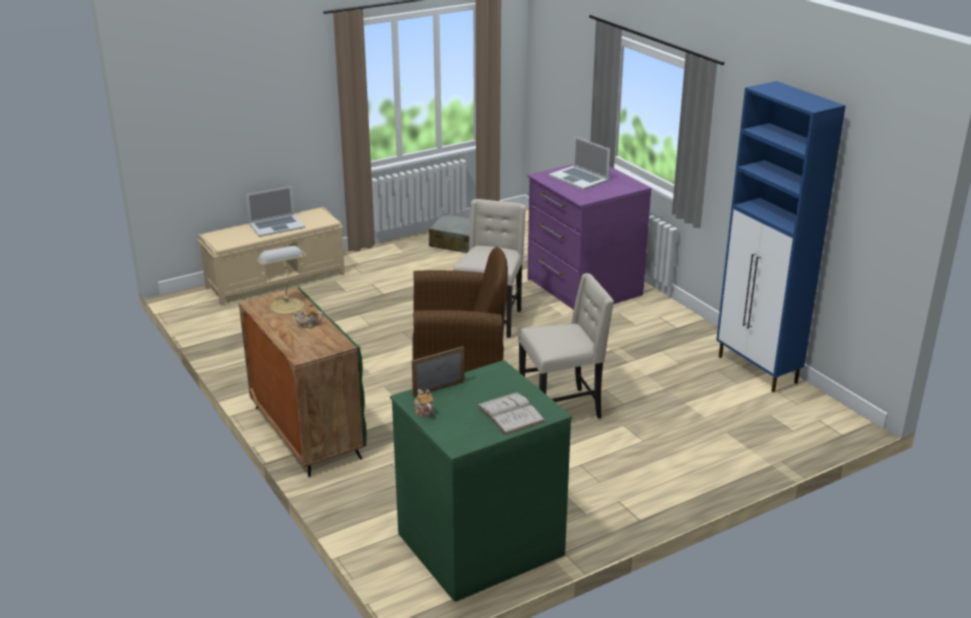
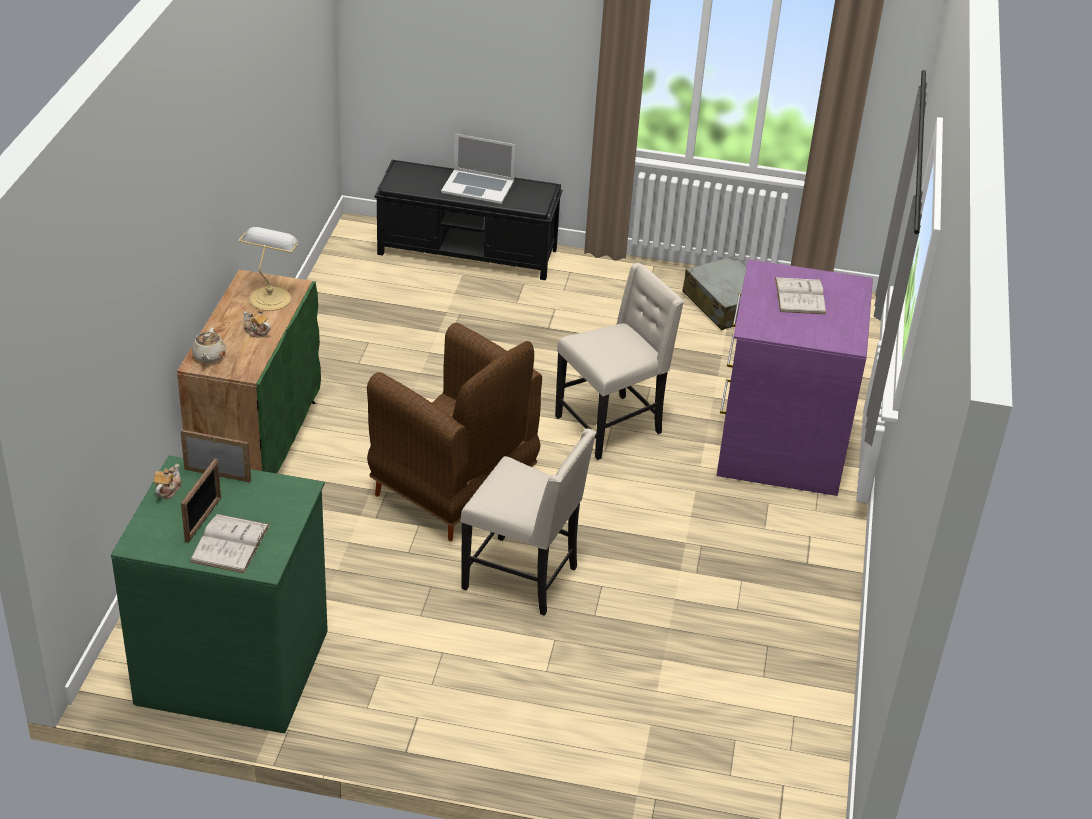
camera: 40 degrees right, 10 degrees up
beige bench [198,207,345,306] -> black bench [375,160,562,280]
laptop [549,136,610,190] -> white book [775,277,826,314]
blue cabinet [716,81,846,393] -> none
none -> picture frame [181,459,221,543]
none -> beige teapot [192,328,226,363]

